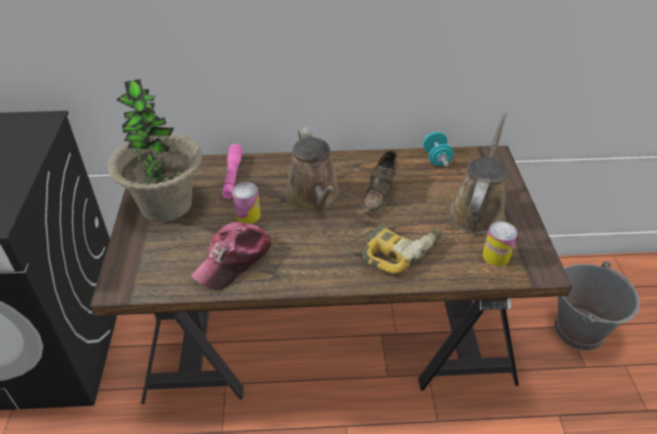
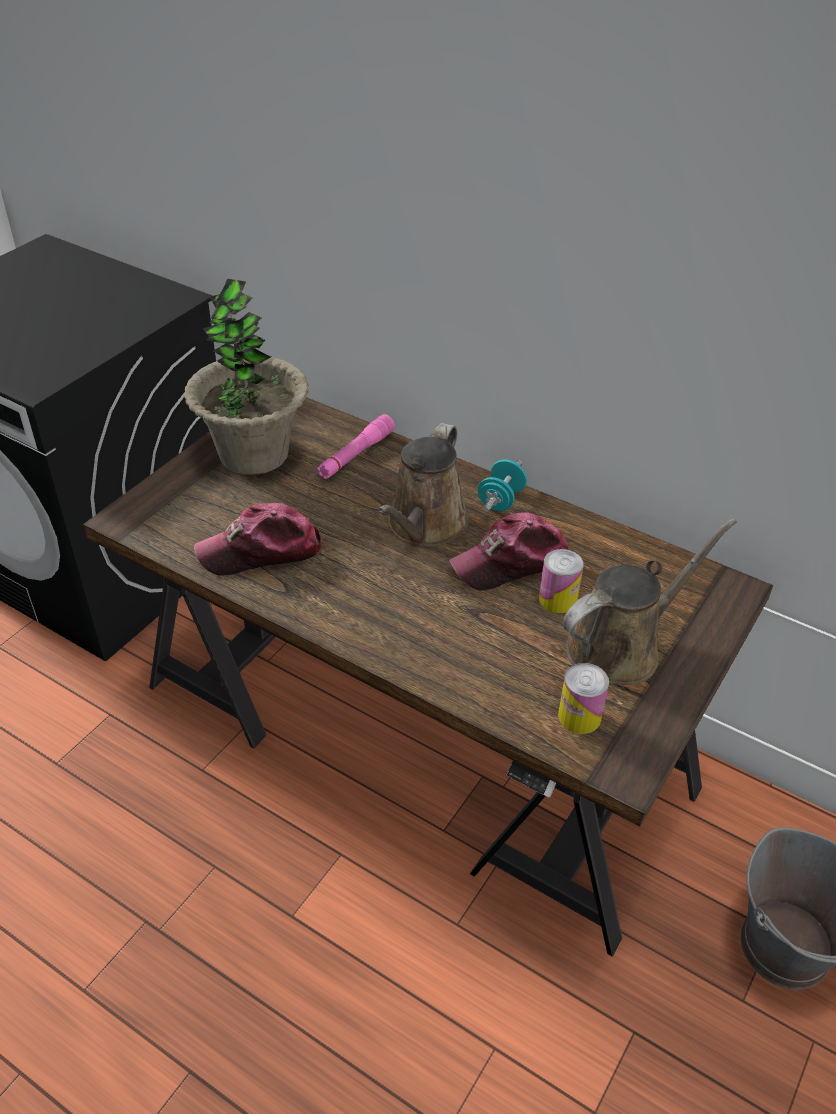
camera: 35 degrees right, 0 degrees up
can [232,182,261,224] -> can moved to [539,549,584,613]
power drill [346,218,442,274] -> none
brown shoe [362,151,398,214] -> cap [449,513,569,590]
turquoise dumbbell [423,132,454,167] -> turquoise dumbbell moved to [478,459,527,512]

